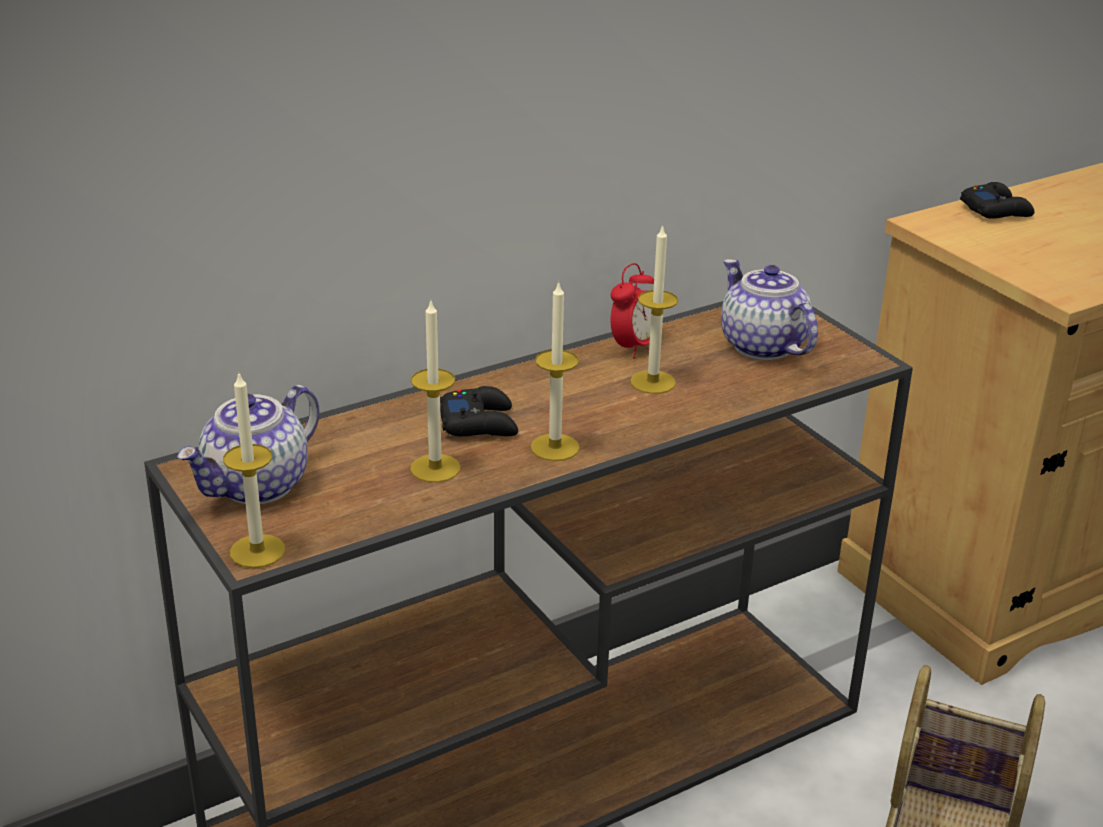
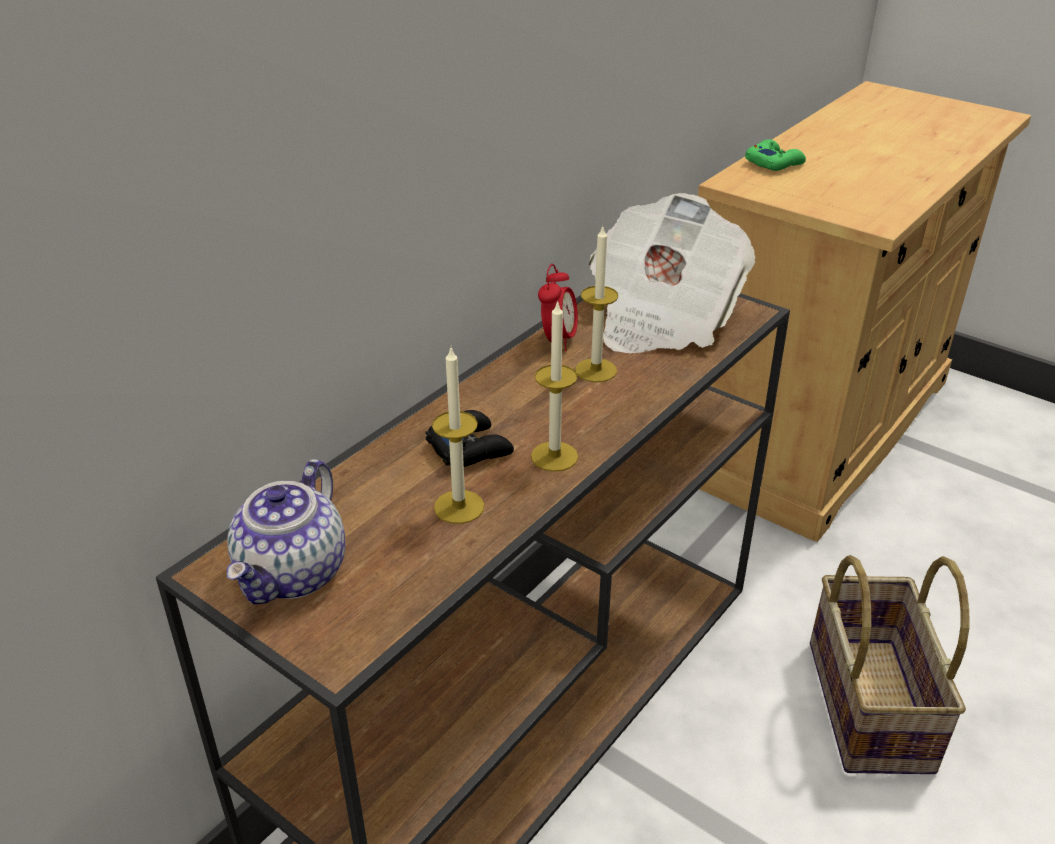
camera: 20 degrees left, 5 degrees up
candle [223,371,285,568] -> none
teapot [721,259,818,360] -> newspaper [589,193,755,353]
black game controller [960,182,1034,219] -> green game controller [745,139,806,171]

